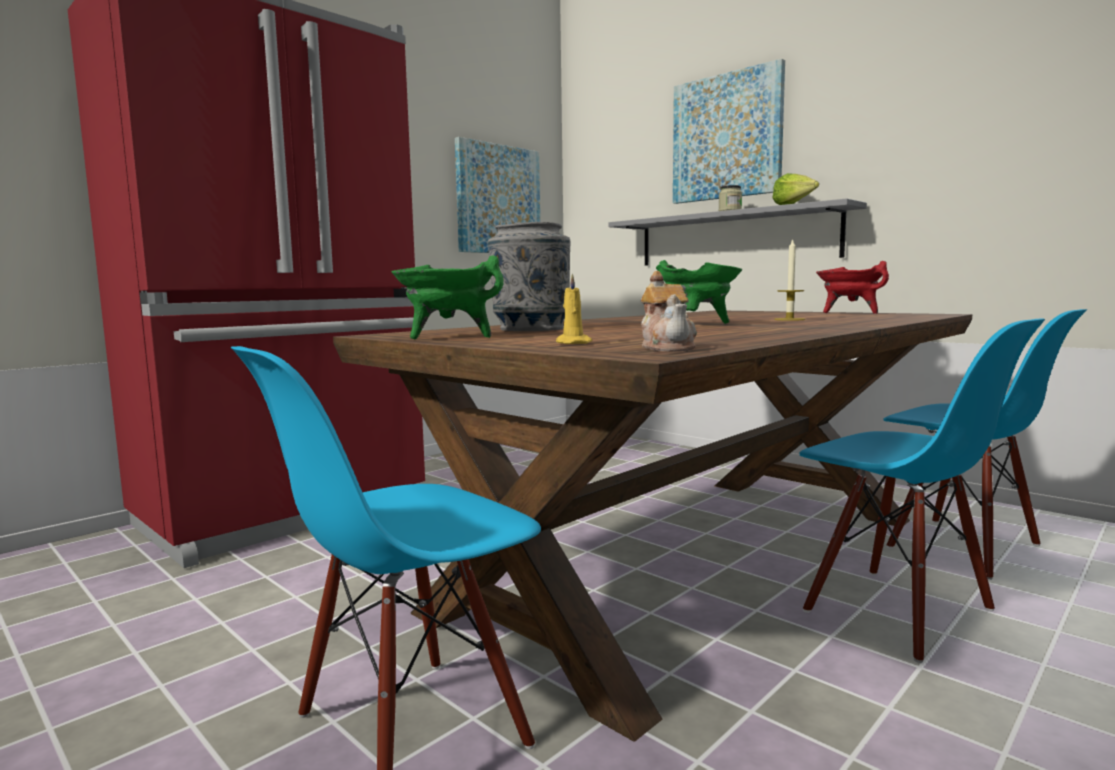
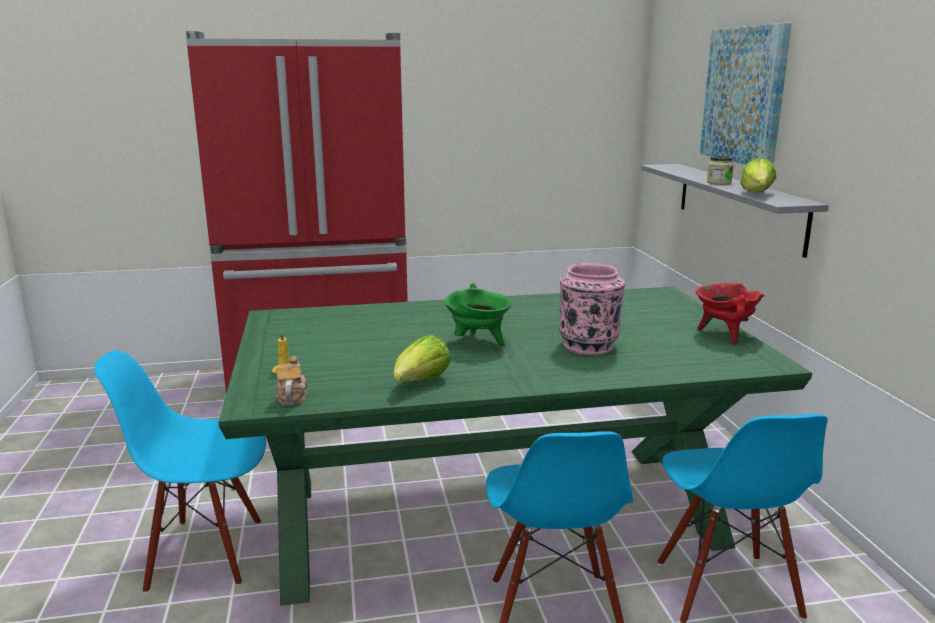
camera: 35 degrees right, 10 degrees up
brown dining table [333,310,972,741] -> green dining table [219,287,812,606]
green cooking pot [392,255,504,339] -> none
picture [455,137,540,253] -> none
grey vase [488,222,571,331] -> none
teapot [641,271,697,351] -> teapot turned 150 degrees clockwise [275,356,307,406]
candle [774,238,806,321] -> pink vase [559,263,625,355]
none -> lettuce [393,335,451,382]

